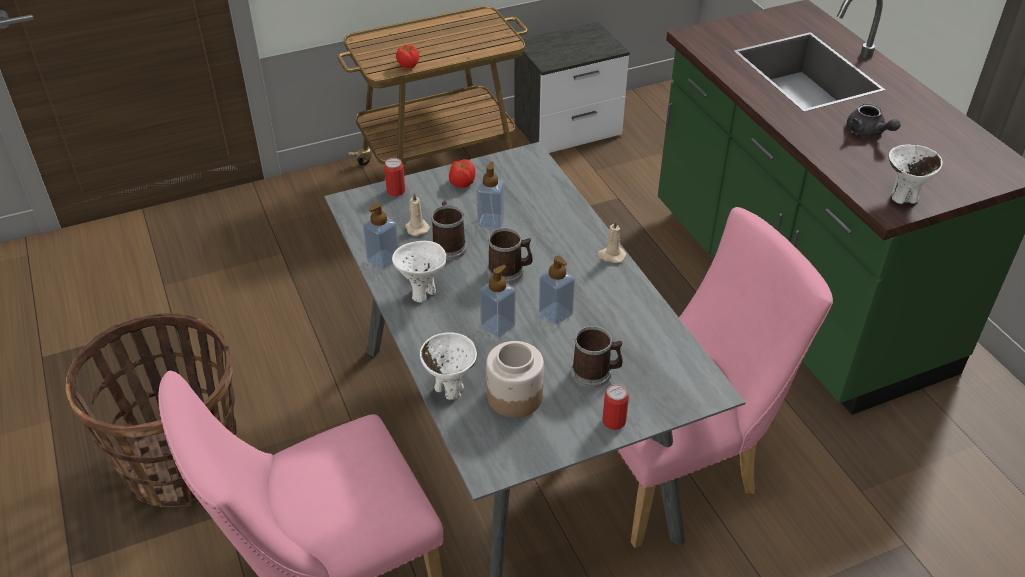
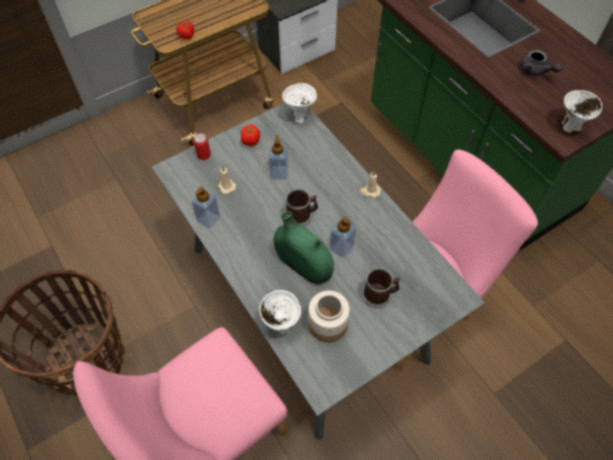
camera: 10 degrees left, 15 degrees up
white bowl [392,241,446,303] -> white bowl moved to [282,83,317,123]
mug [431,201,467,260] -> none
soap dispenser [480,265,515,338] -> green vase [273,211,334,284]
can [603,384,629,430] -> none

